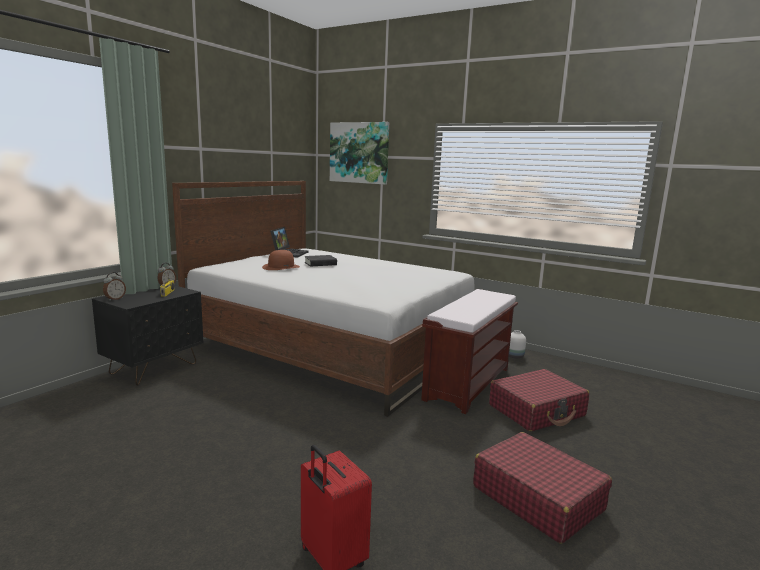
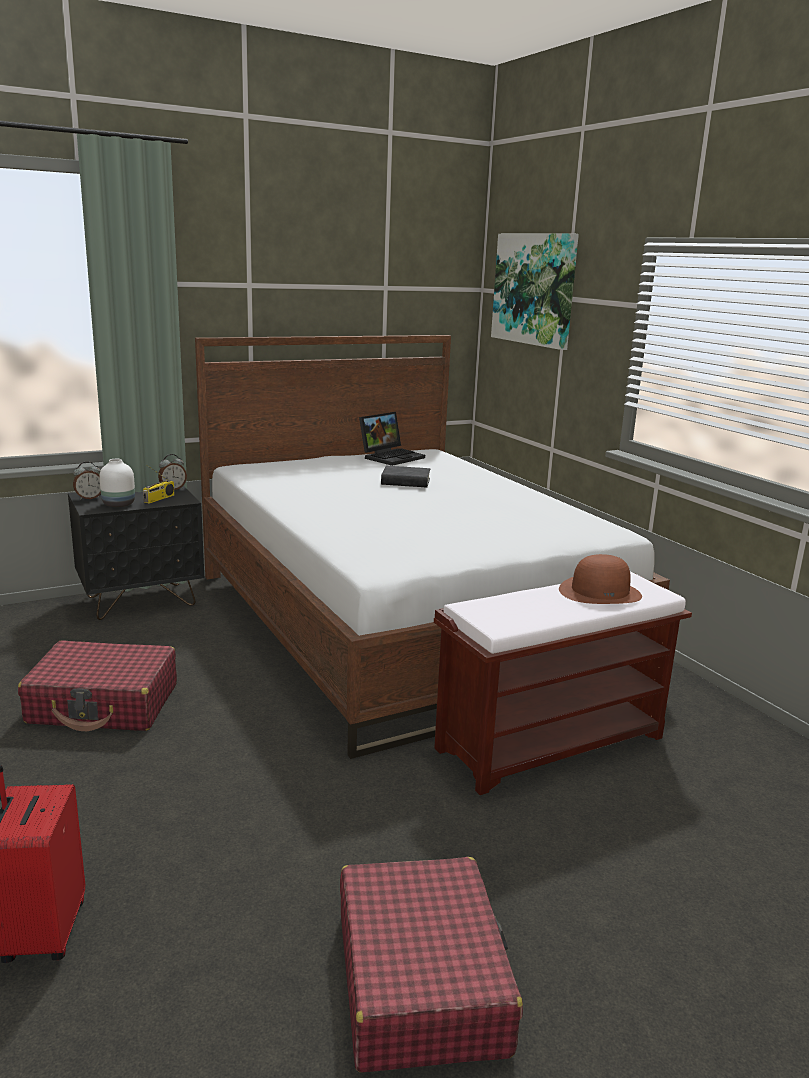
camera: 30 degrees right, 5 degrees up
brown hat [262,250,300,270] -> brown hat moved to [559,554,642,604]
red suitcase [489,369,589,431] -> red suitcase moved to [18,640,177,731]
white vase [509,330,526,359] -> white vase moved to [99,459,135,507]

